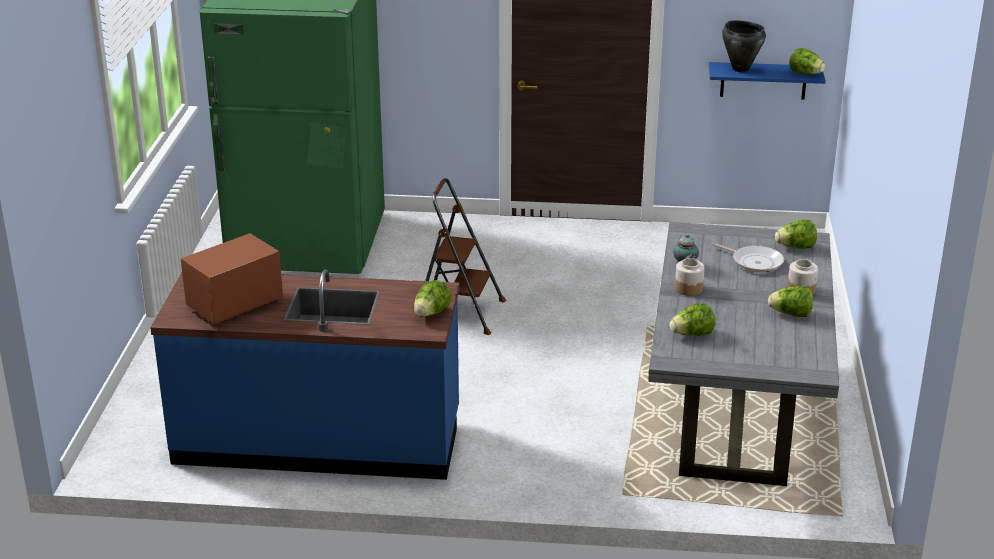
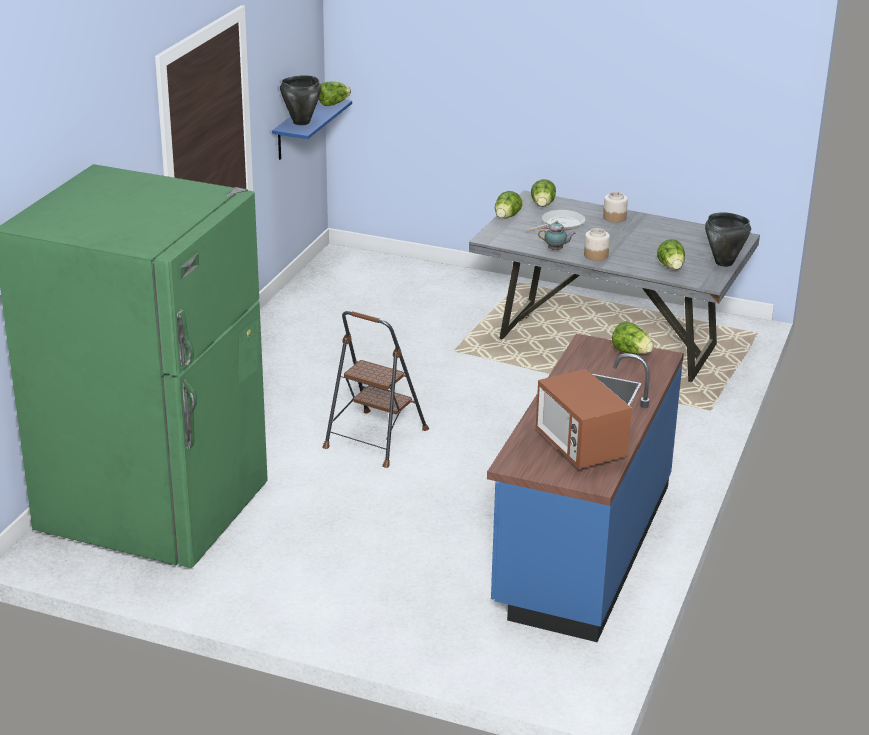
camera: 75 degrees left, 0 degrees up
lettuce [768,286,813,317] -> lettuce moved to [495,191,522,218]
none -> black cooking pot [705,212,751,267]

